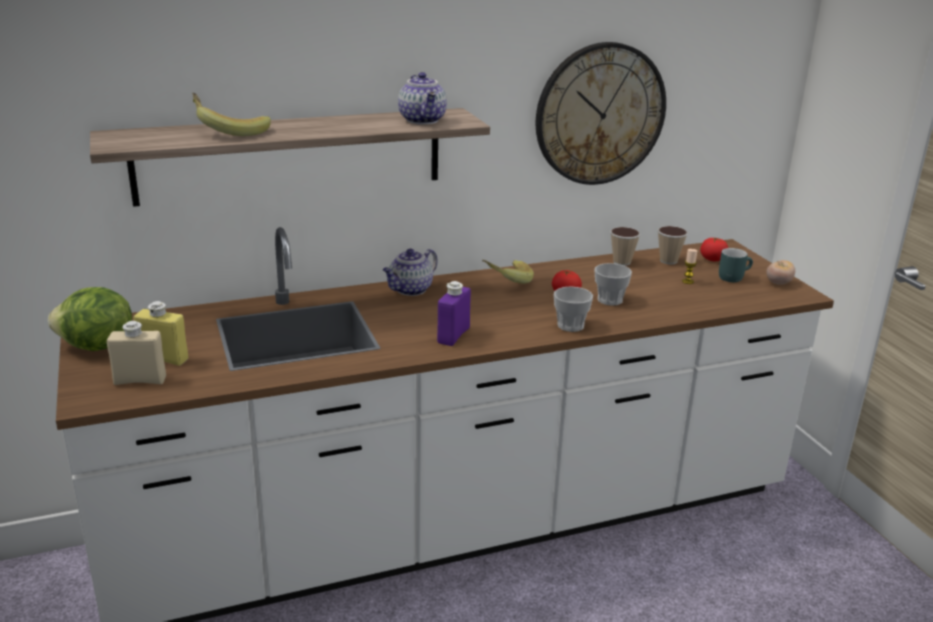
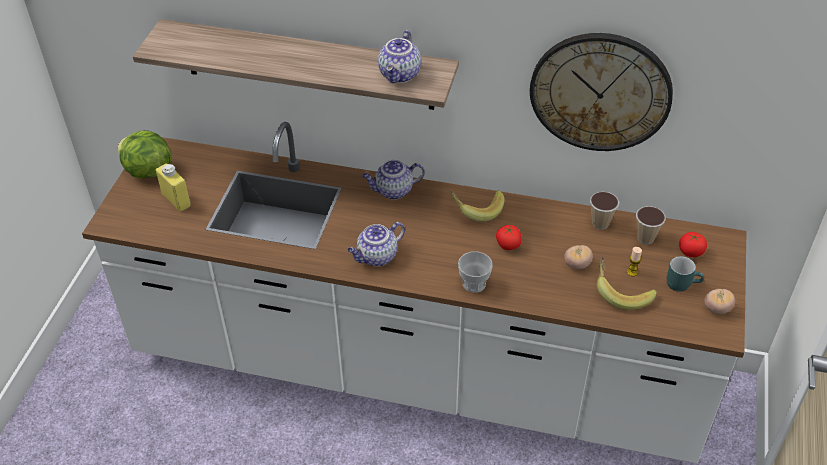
camera: 35 degrees right, 20 degrees up
beige bottle [107,321,166,385] -> none
banana [192,93,271,136] -> banana moved to [597,257,657,310]
purple bottle [437,281,471,346] -> teapot [347,222,405,267]
cup [594,263,632,306] -> none
none -> tomato [564,245,593,269]

